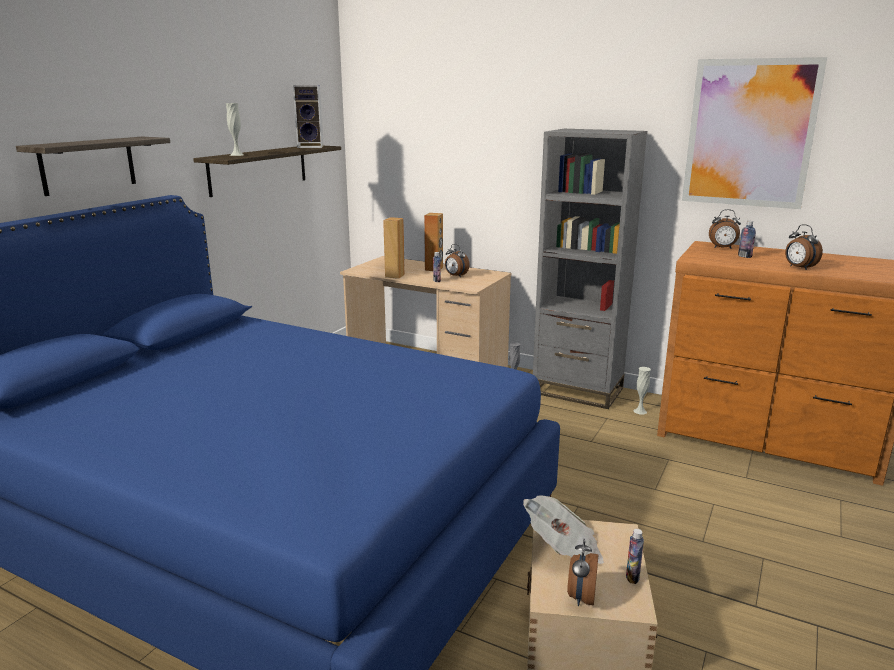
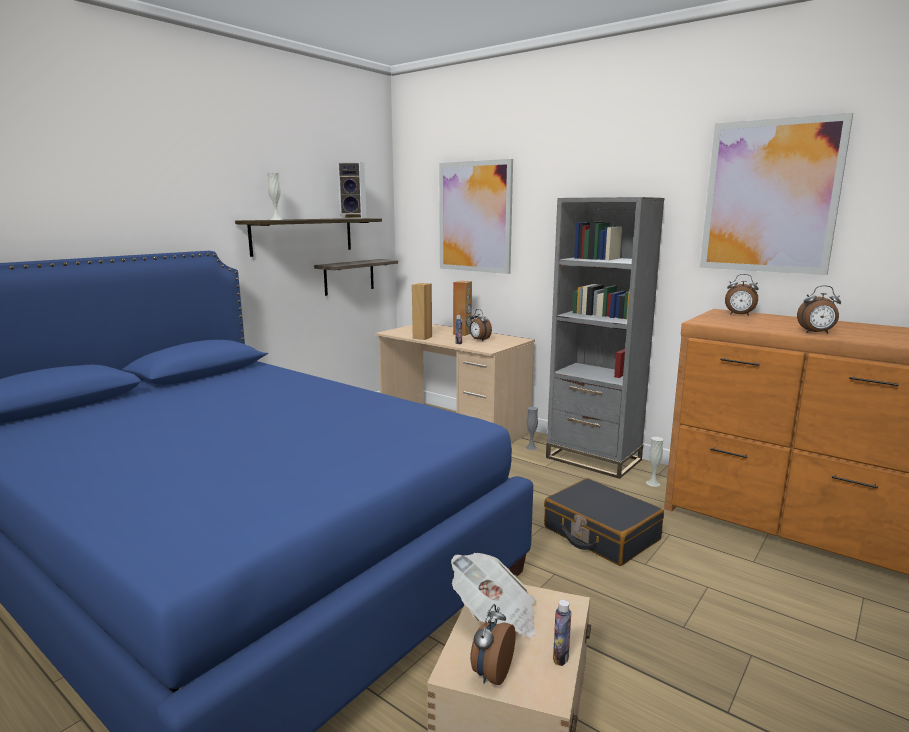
camera: 10 degrees right, 5 degrees down
shelf [16,137,170,196] -> shelf moved to [314,259,398,296]
bottle [738,221,756,258] -> none
alarm clock [785,224,823,270] -> alarm clock turned 60 degrees counterclockwise [797,285,841,334]
none -> picture [439,159,513,274]
none -> black suitcase [544,478,664,566]

